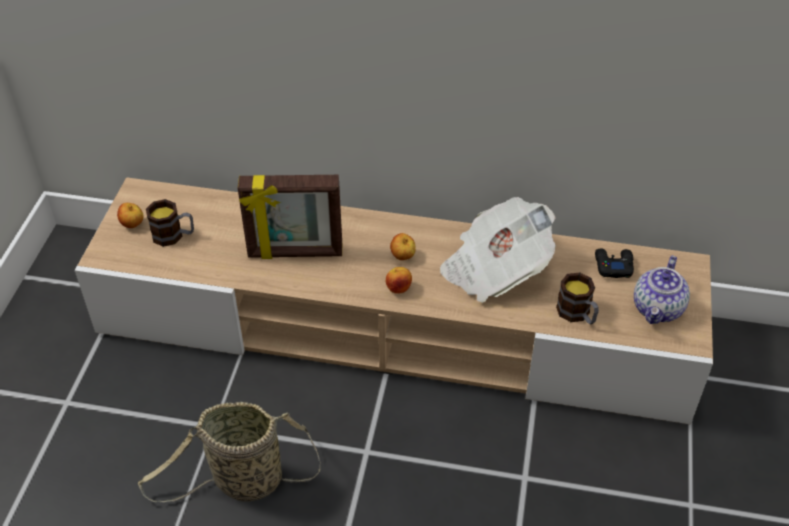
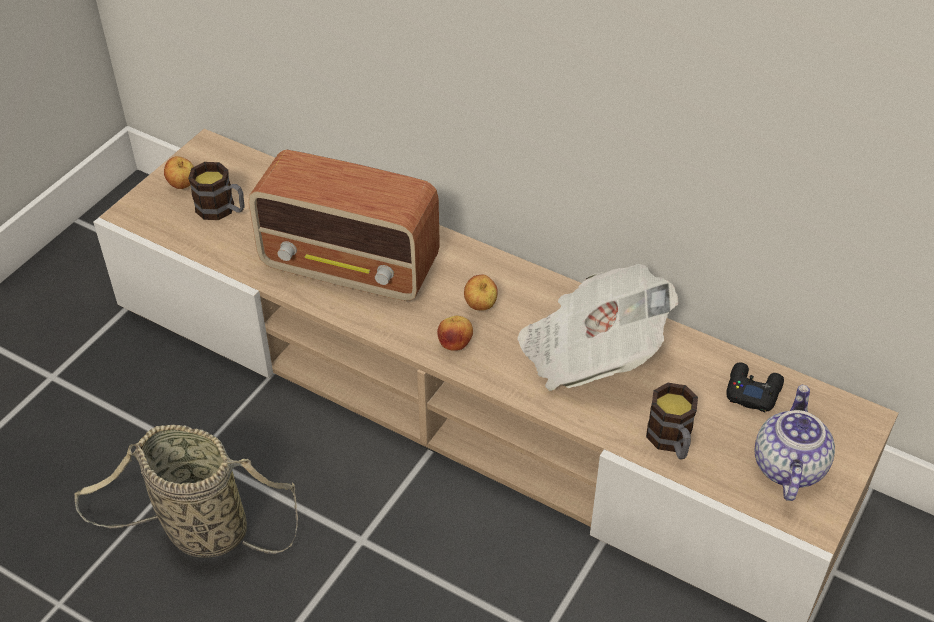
camera: 20 degrees right, 0 degrees up
picture frame [238,175,342,259] -> radio [249,150,440,301]
teapot [634,255,690,324] -> teapot turned 150 degrees clockwise [755,385,835,501]

